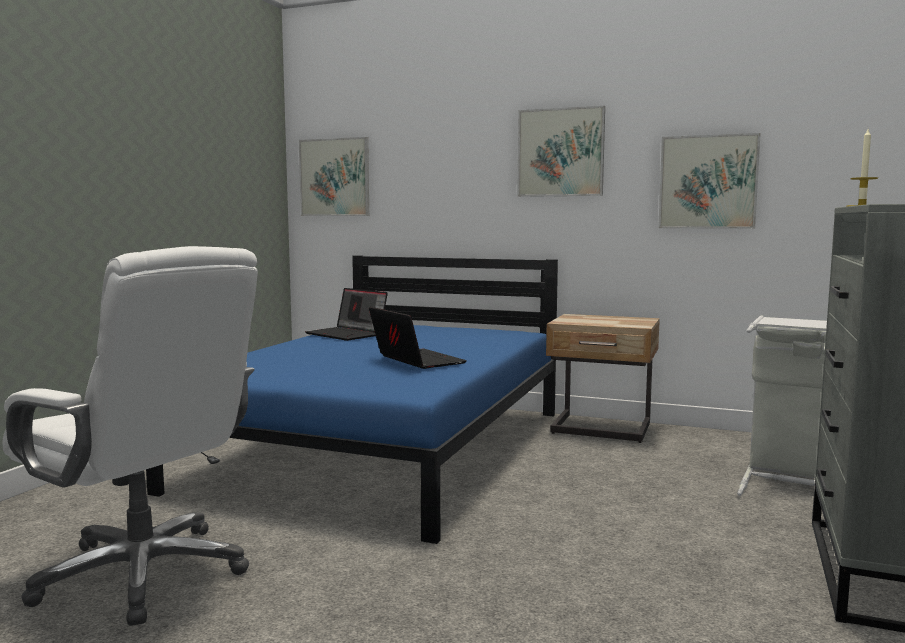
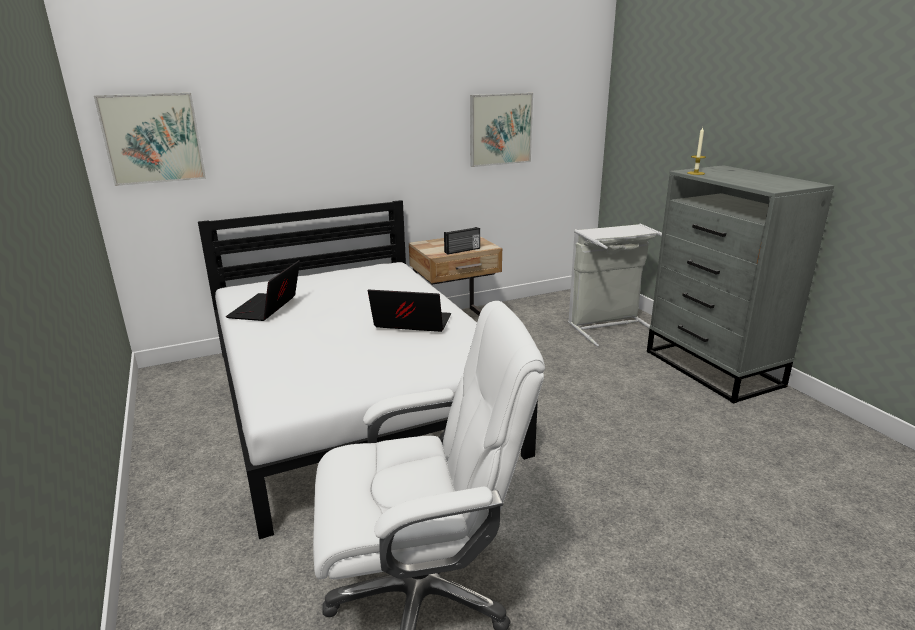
camera: 45 degrees left, 15 degrees up
blue bed [146,255,558,544] -> white bed [198,200,538,539]
laptop [305,288,388,341] -> laptop turned 105 degrees clockwise [226,260,300,321]
picture [517,106,605,197] -> none
none -> radio [444,227,480,254]

